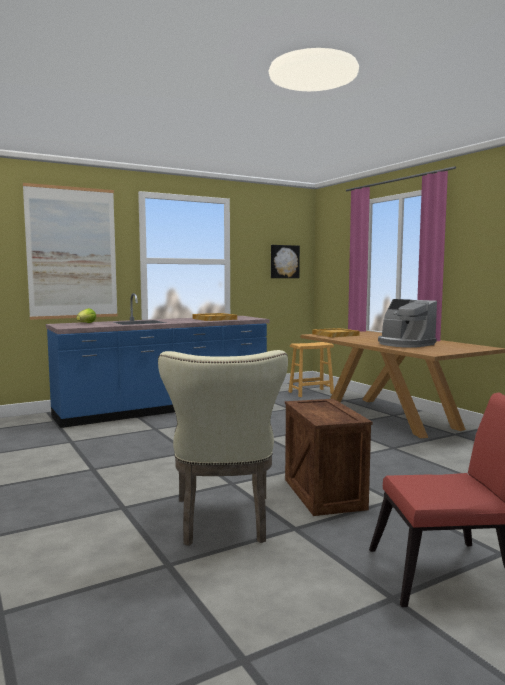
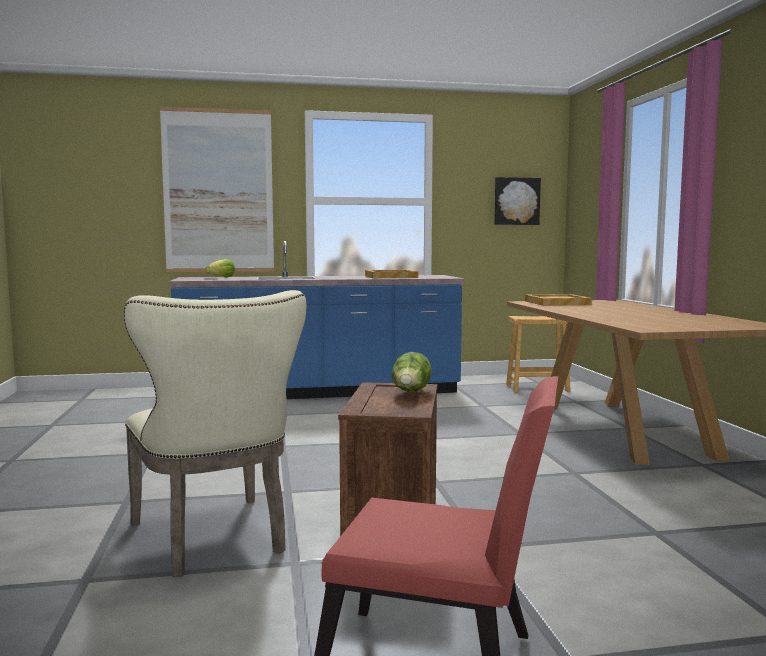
camera: 20 degrees right, 0 degrees up
beige chair [158,350,288,546] -> beige chair turned 45 degrees counterclockwise [124,290,306,577]
coffee machine [378,299,437,348] -> none
none -> lettuce [392,352,432,392]

